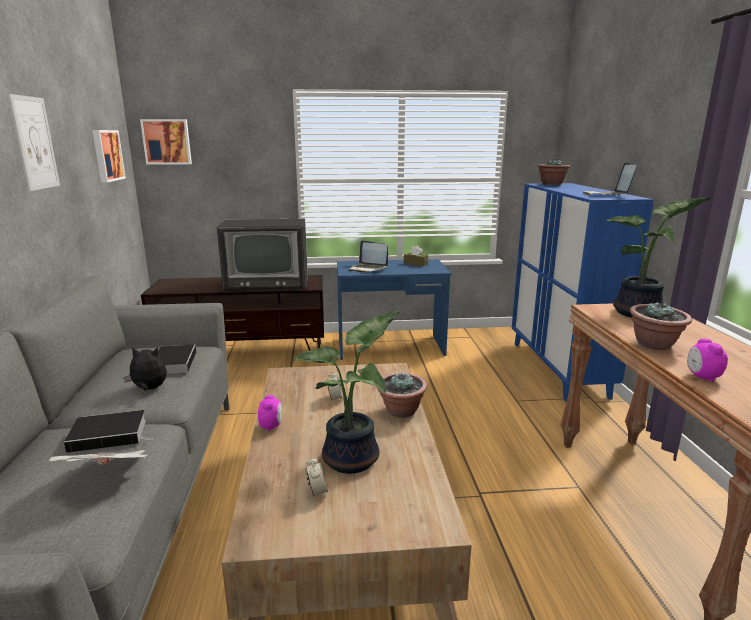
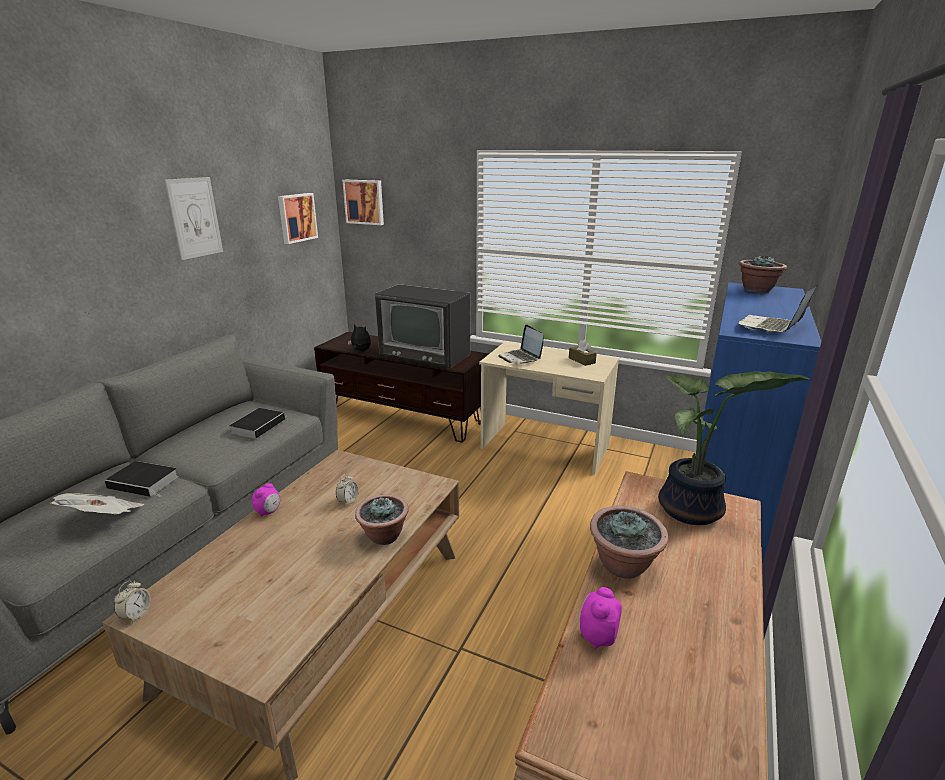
camera: 30 degrees right, 5 degrees up
plush toy [123,347,167,391] -> plush toy moved to [348,324,371,351]
potted plant [293,311,400,474] -> none
alarm clock [306,457,328,498] -> alarm clock moved to [114,580,151,623]
blue desk [337,259,451,360] -> beige desk [479,341,619,474]

